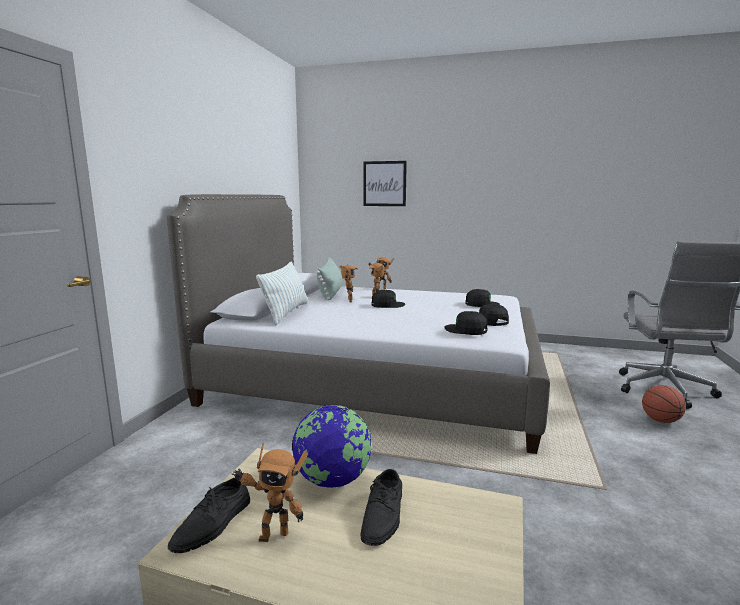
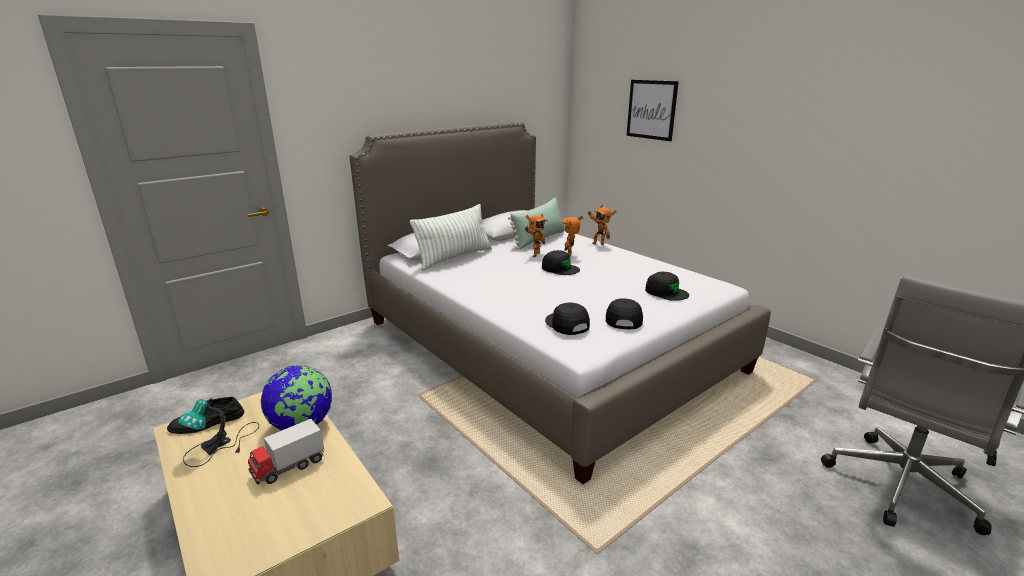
camera: 35 degrees right, 10 degrees up
toy robot [232,443,308,542] -> table lamp [178,399,259,467]
black shoe [361,469,402,546] -> toy truck [248,419,324,485]
basketball [642,385,686,423] -> none

